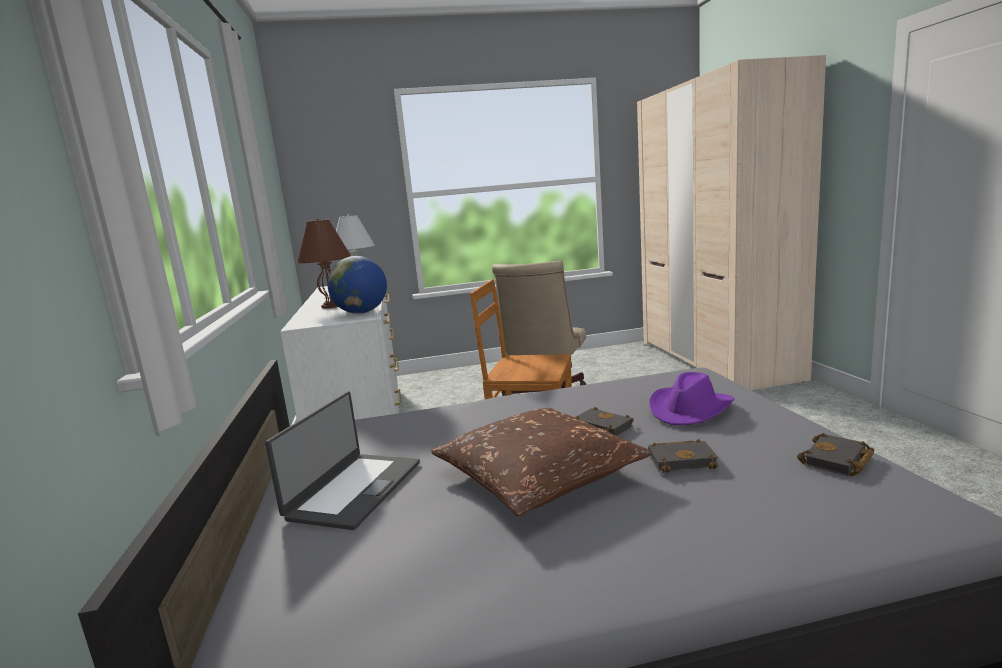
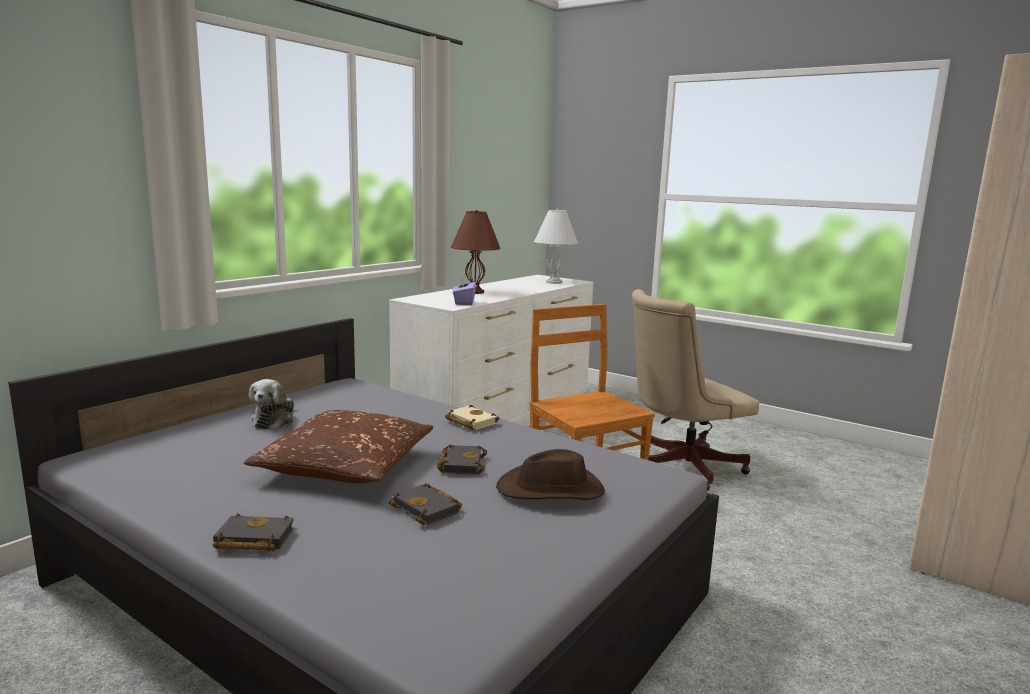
camera: 45 degrees right, 0 degrees up
laptop [265,392,420,530] -> plush toy [249,379,294,429]
globe [327,256,387,314] -> purple tissue box [452,276,476,305]
purple hat [649,372,734,425] -> brown hat [496,449,605,500]
black book [797,433,874,476] -> black book moved to [213,513,294,552]
none -> beige book [445,405,499,430]

